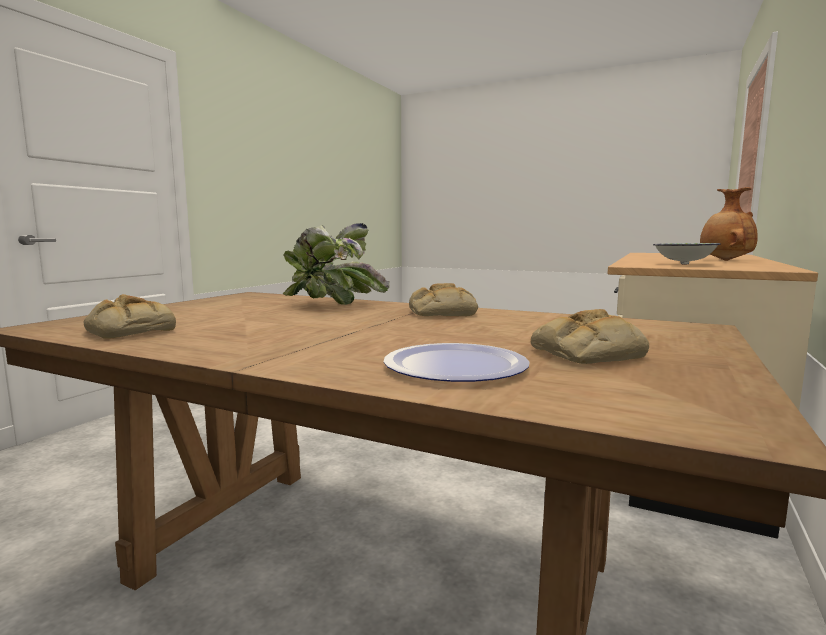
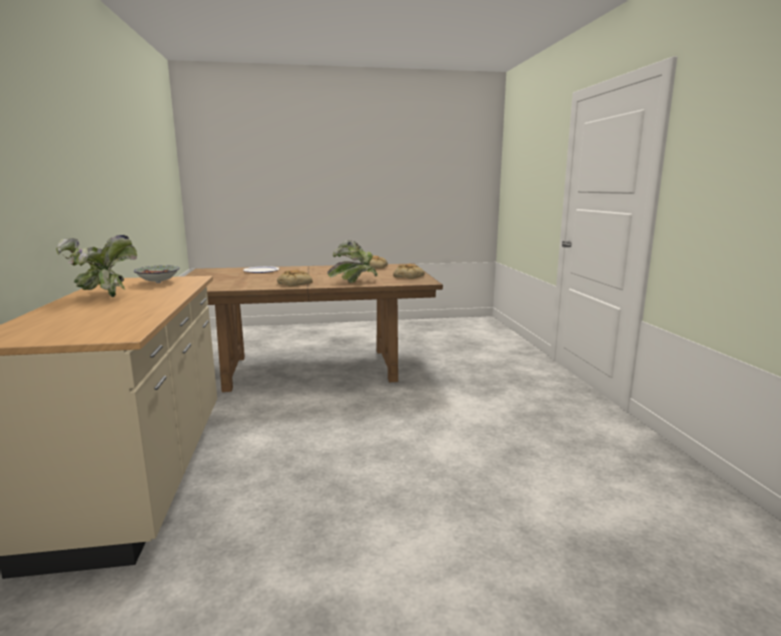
camera: 145 degrees right, 5 degrees up
bread [531,309,649,364] -> bread moved to [393,263,425,279]
brown vase [700,187,758,261] -> potted plant [56,235,137,297]

